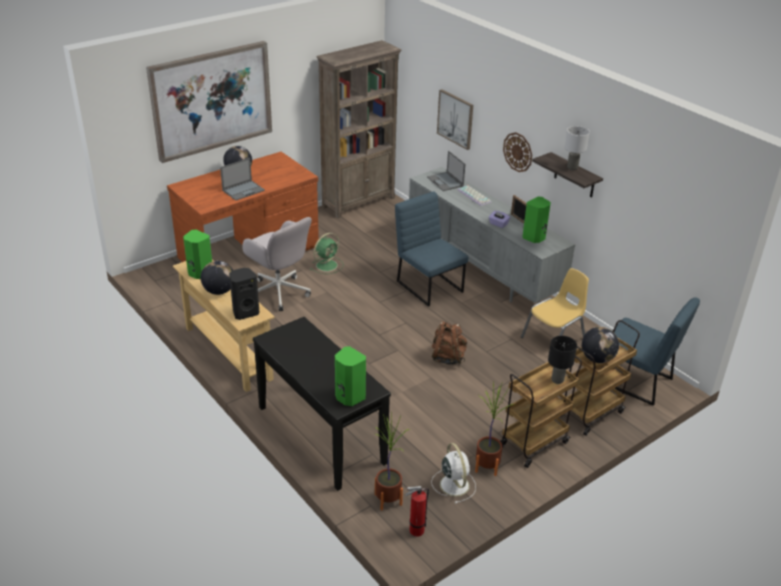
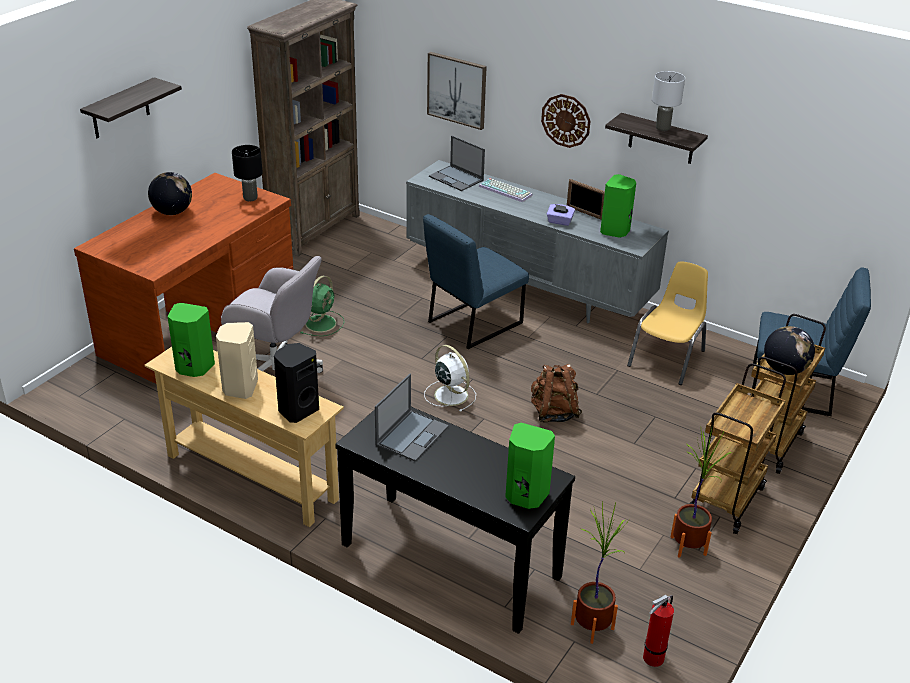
camera: 20 degrees left, 0 degrees up
picture [146,41,272,163] -> shelf [80,77,182,138]
globe [201,261,233,295] -> beige speaker [216,322,258,399]
laptop [220,158,265,200] -> laptop moved to [375,374,449,462]
blue chair [395,191,468,307] -> blue chair turned 75 degrees counterclockwise [423,214,529,349]
white fan [431,443,476,504] -> white fan moved to [424,345,476,412]
black table lamp [548,336,577,384] -> black table lamp moved to [232,145,263,201]

